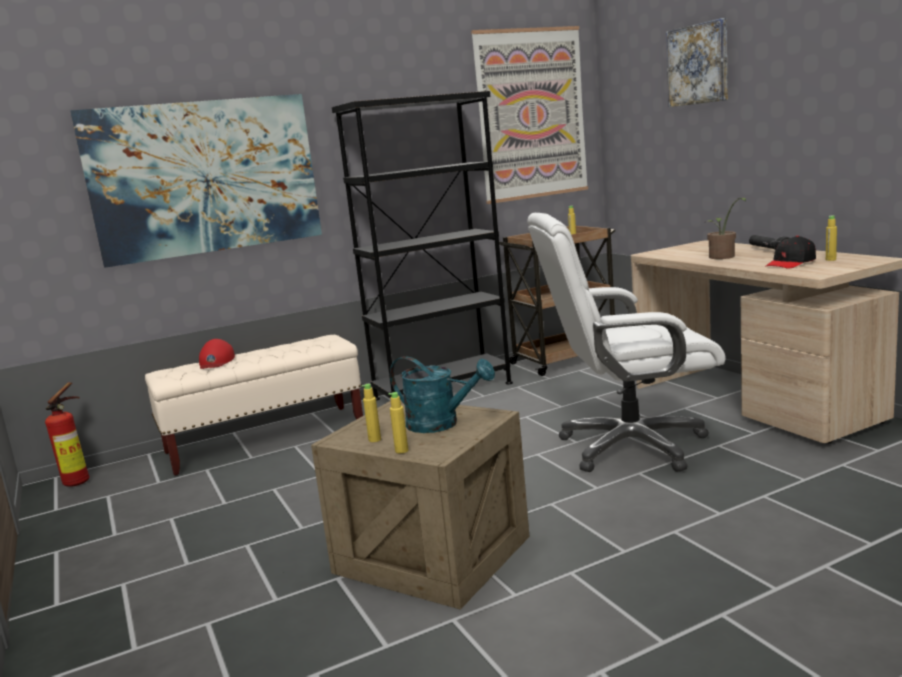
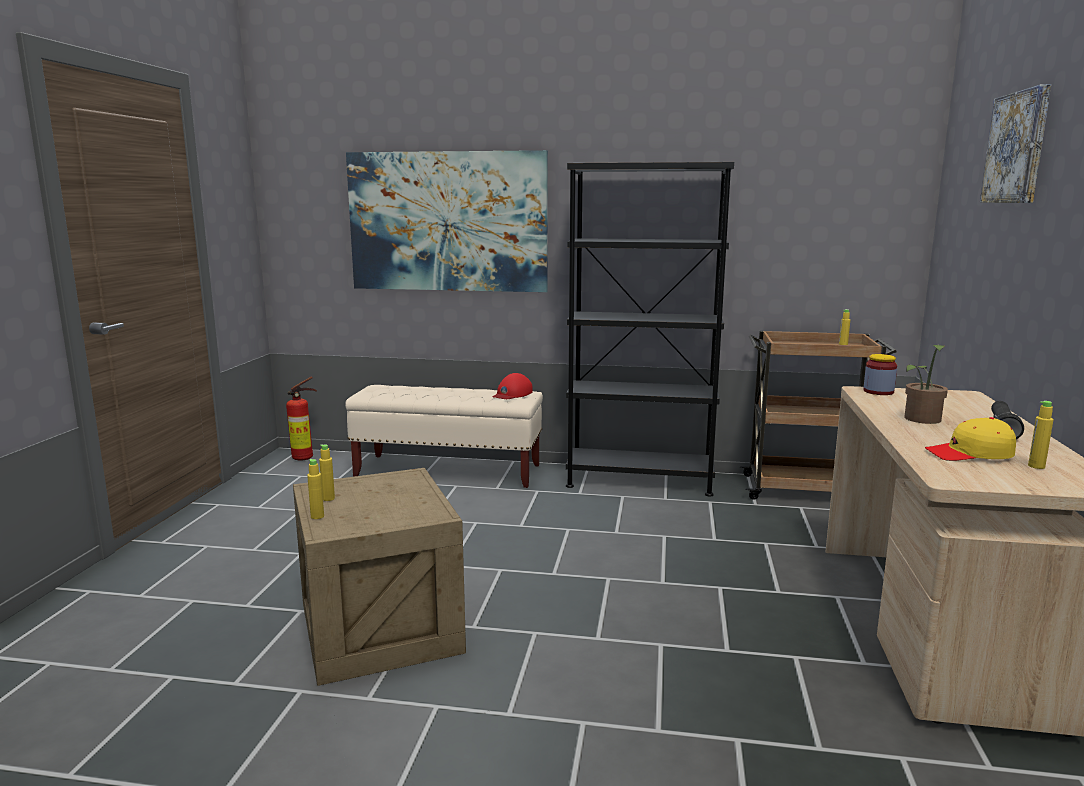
camera: 35 degrees right, 0 degrees up
red cap [199,339,235,369] -> red cap moved to [493,373,533,399]
turquoise watering can [390,356,495,433] -> none
picture [471,26,588,204] -> none
white office chair [527,213,725,472] -> none
black cap [765,236,816,269] -> yellow cap [925,417,1016,461]
none -> jar [863,354,897,395]

